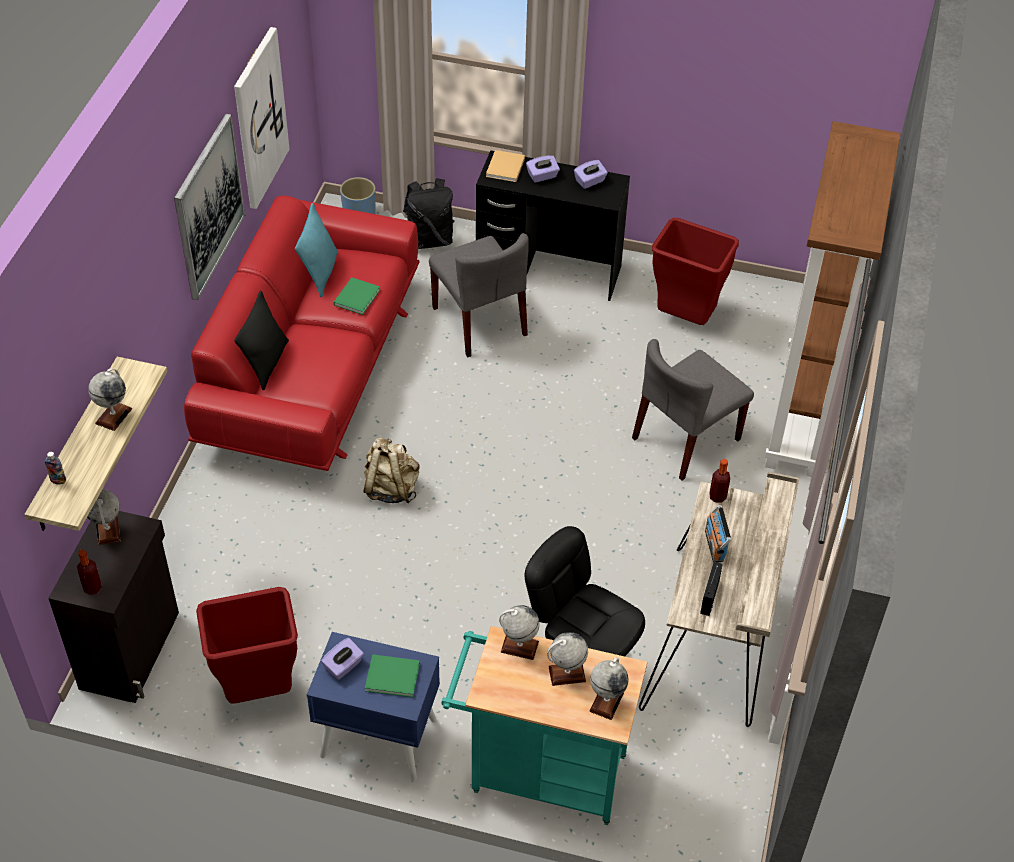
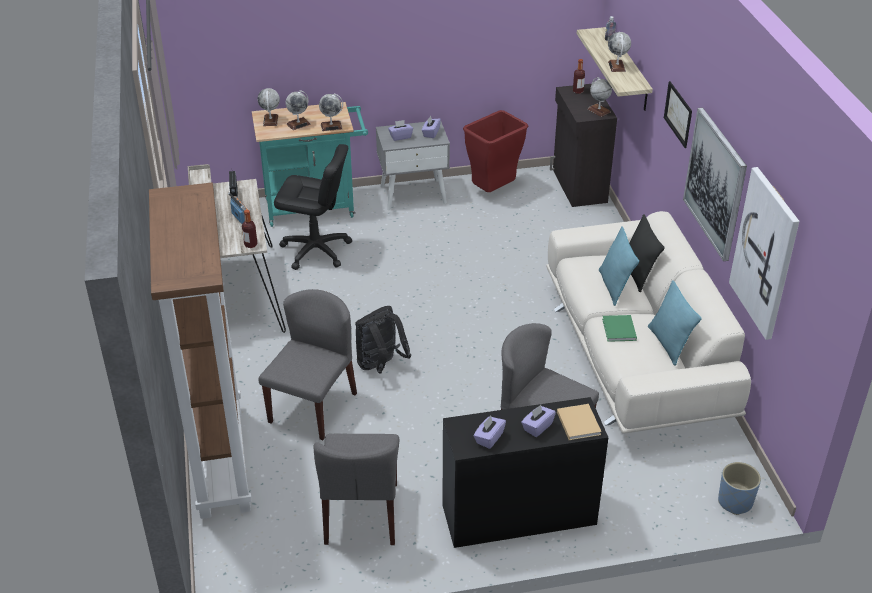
camera: 155 degrees right, 10 degrees down
red sofa [184,196,420,471] -> beige sofa [546,211,751,434]
blue nightstand [307,632,440,781] -> grey nightstand [376,122,450,210]
beige backpack [363,438,420,503] -> none
green book [365,654,420,697] -> purple tissue box [388,120,413,141]
black backpack [403,178,455,249] -> black backpack moved to [355,306,411,373]
red trash can [652,218,739,325] -> grey chair [313,434,399,545]
none -> turquoise pillow [599,226,639,306]
none -> picture [664,81,692,148]

